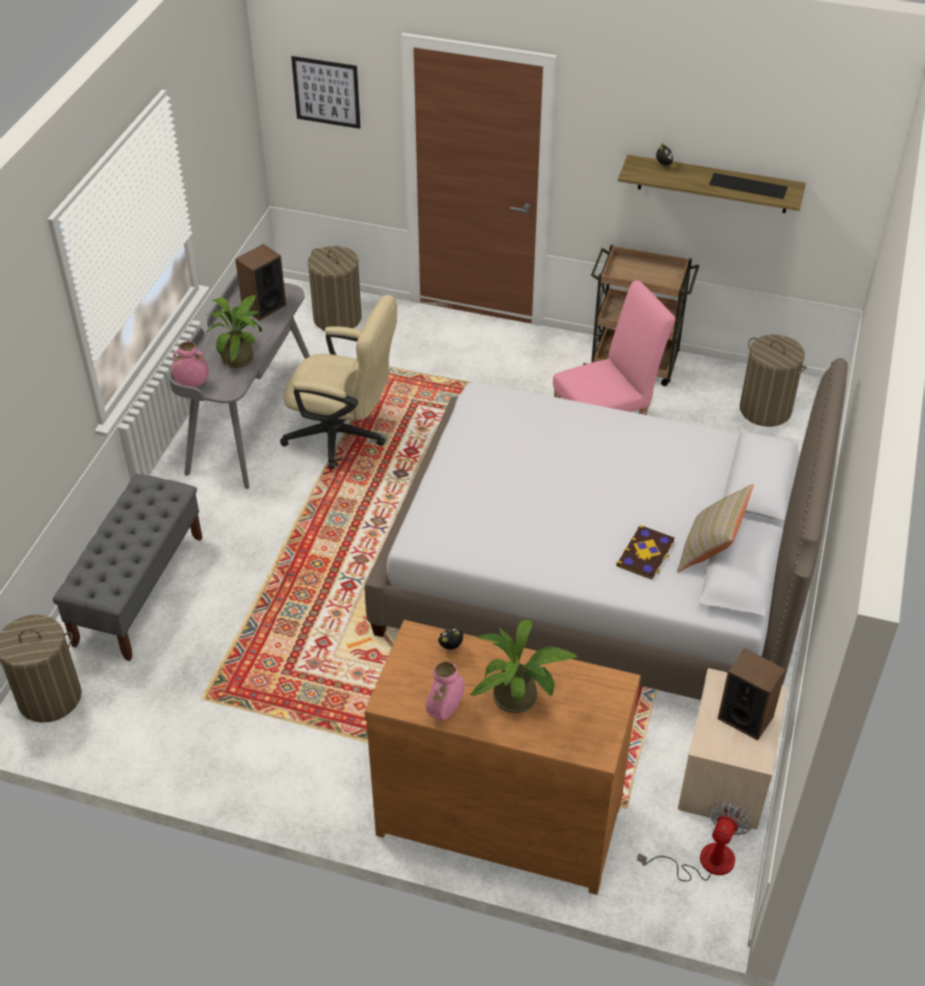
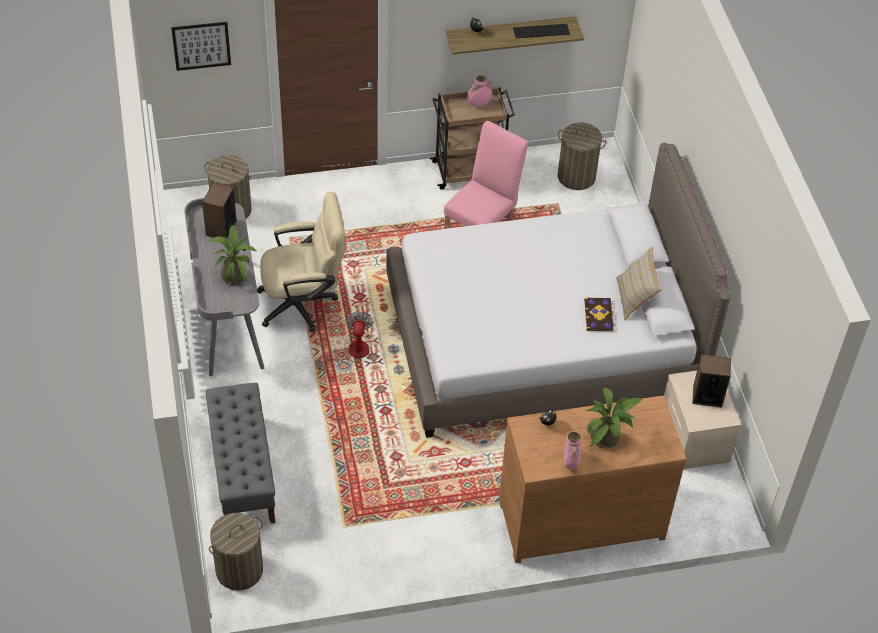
camera: 30 degrees left, 5 degrees up
pink vase [172,341,209,387] -> pink vase moved to [467,75,493,107]
fan [637,802,751,882] -> fan moved to [315,312,373,369]

